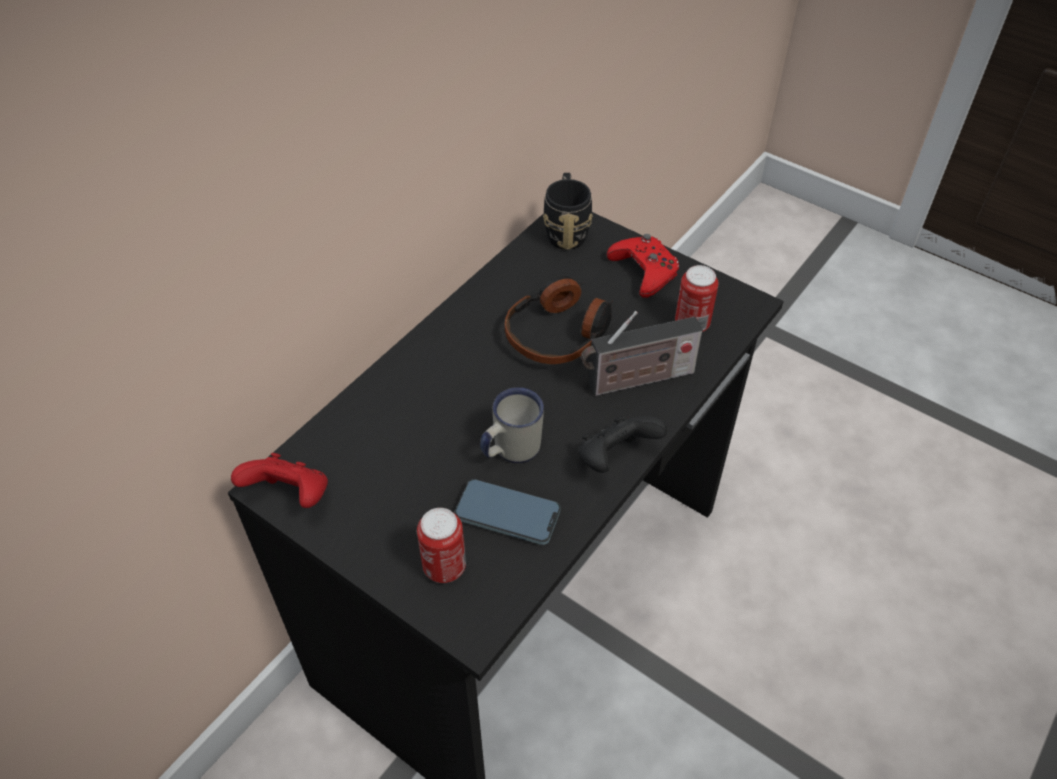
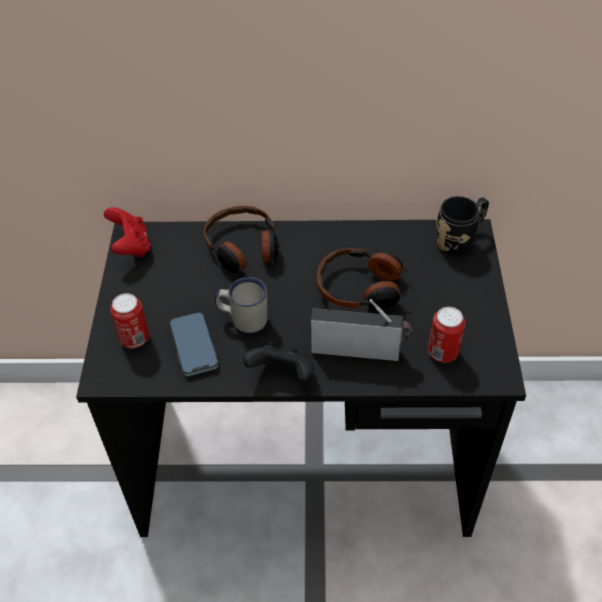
camera: 55 degrees right, 0 degrees up
radio [581,311,703,396] -> radio turned 150 degrees clockwise [310,299,412,361]
red game controller [607,234,679,298] -> none
none -> headphones [204,206,278,273]

